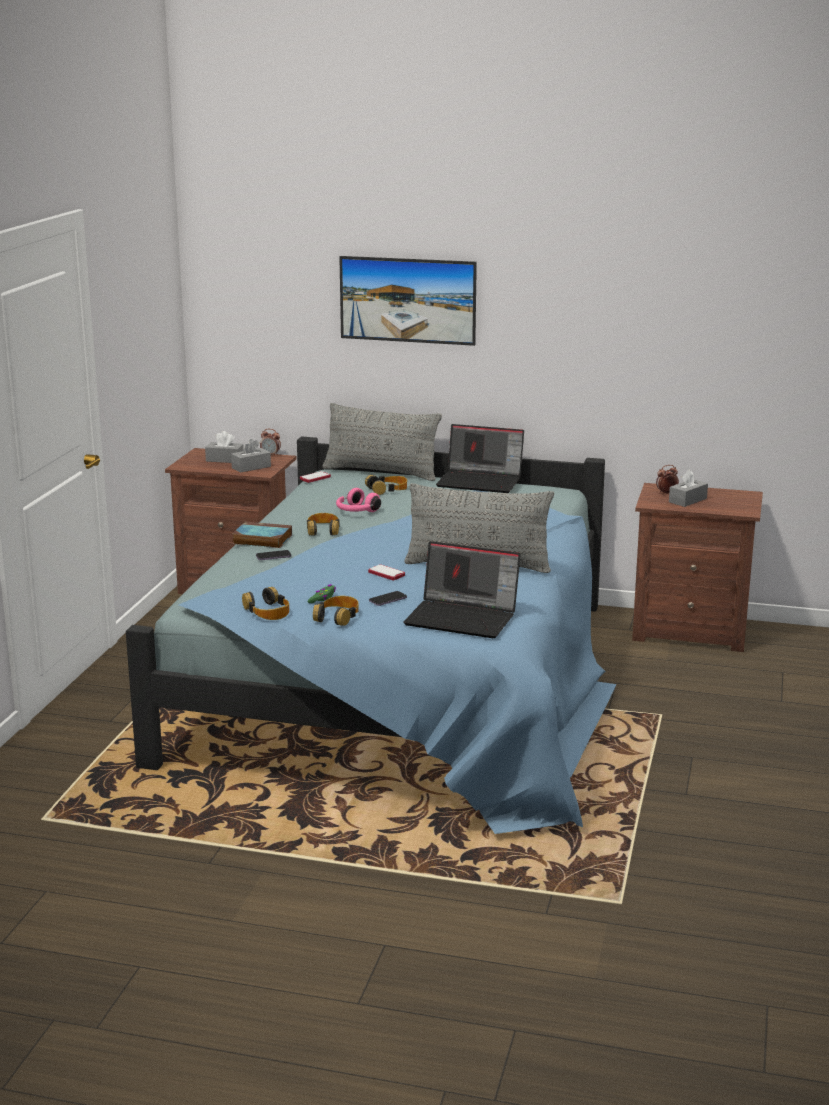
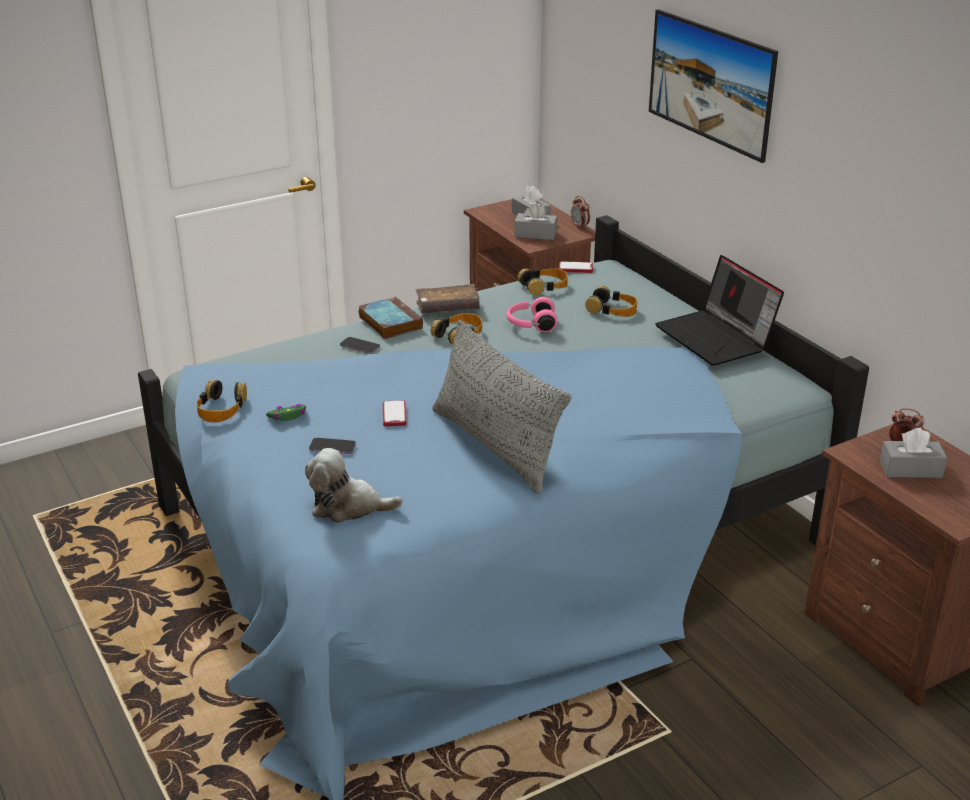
camera: 45 degrees right, 10 degrees up
headphones [313,596,359,626] -> headphones moved to [517,268,568,295]
grey pillow [323,403,442,481] -> none
laptop [403,541,521,638] -> plush toy [305,448,403,523]
none -> brown book [415,284,480,313]

